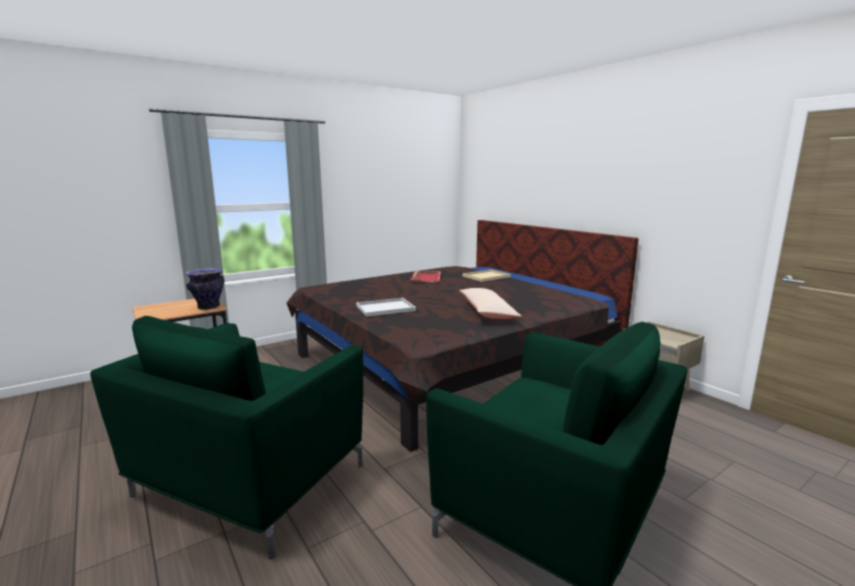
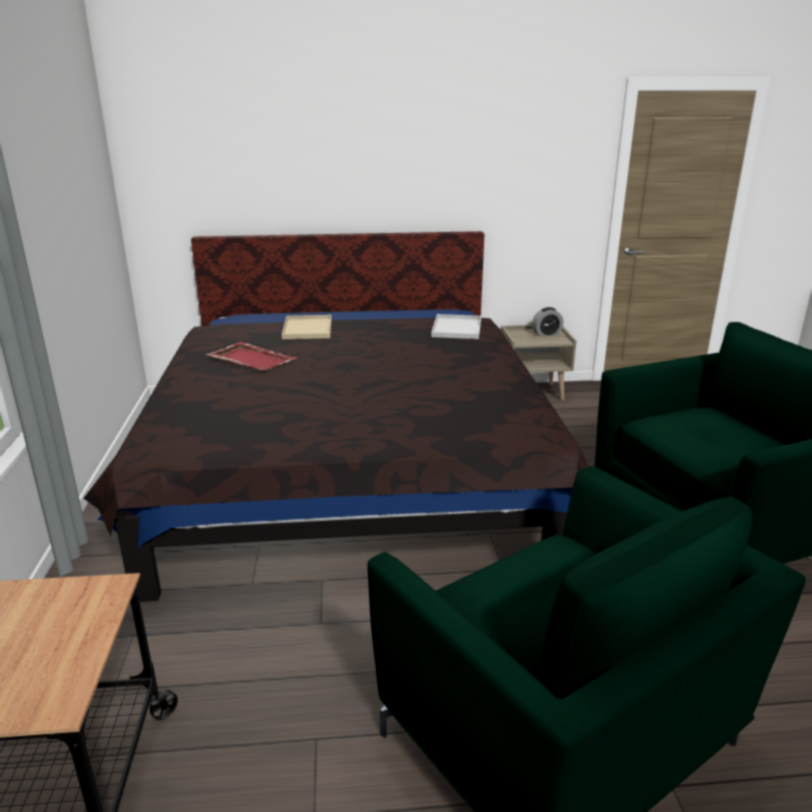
camera: 60 degrees left, 10 degrees up
vase [185,268,224,310] -> none
white tray [356,298,416,317] -> white tray moved to [431,314,481,339]
beige pillow [459,288,521,319] -> none
none -> alarm clock [532,307,563,337]

